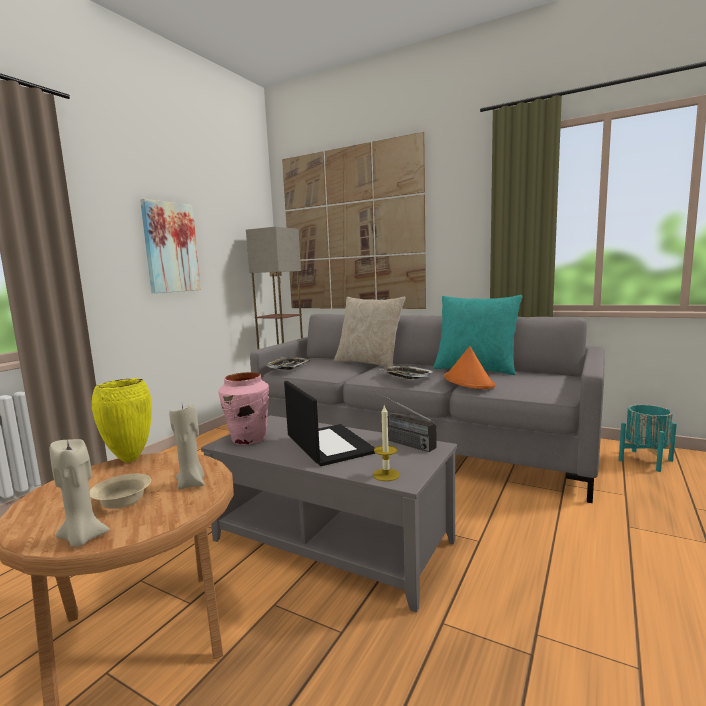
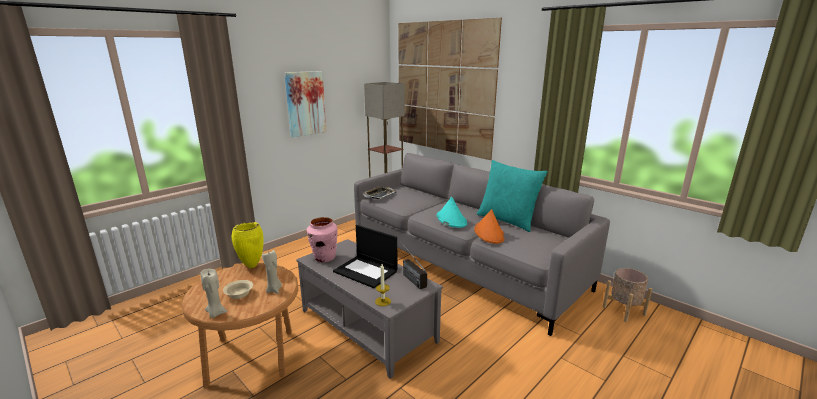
camera: 15 degrees right, 10 degrees up
laptop [284,381,375,466] -> laptop turned 135 degrees clockwise [333,225,398,288]
beige pillow [334,297,406,367] -> none
tray [380,366,435,379] -> turquoise hat [436,197,467,228]
turquoise planter [619,405,677,472] -> beige planter [603,268,652,322]

